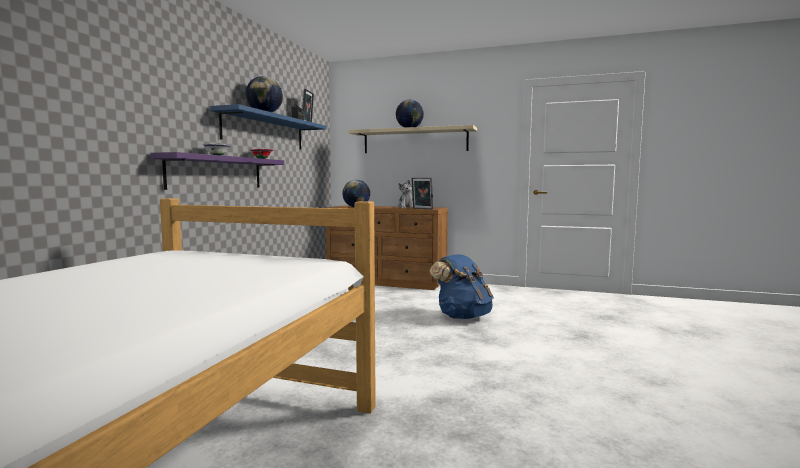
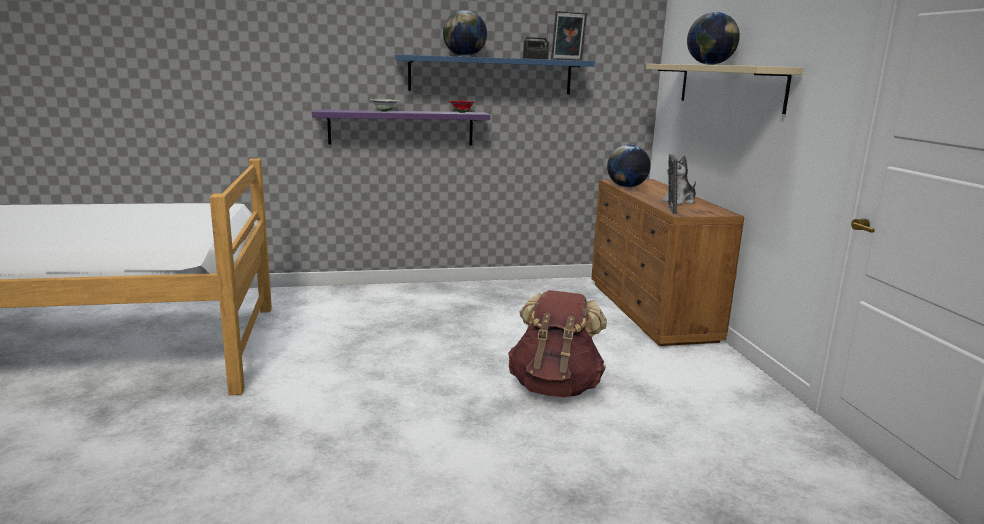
camera: 60 degrees right, 10 degrees up
blue backpack [430,254,494,319] -> brown backpack [508,290,607,397]

